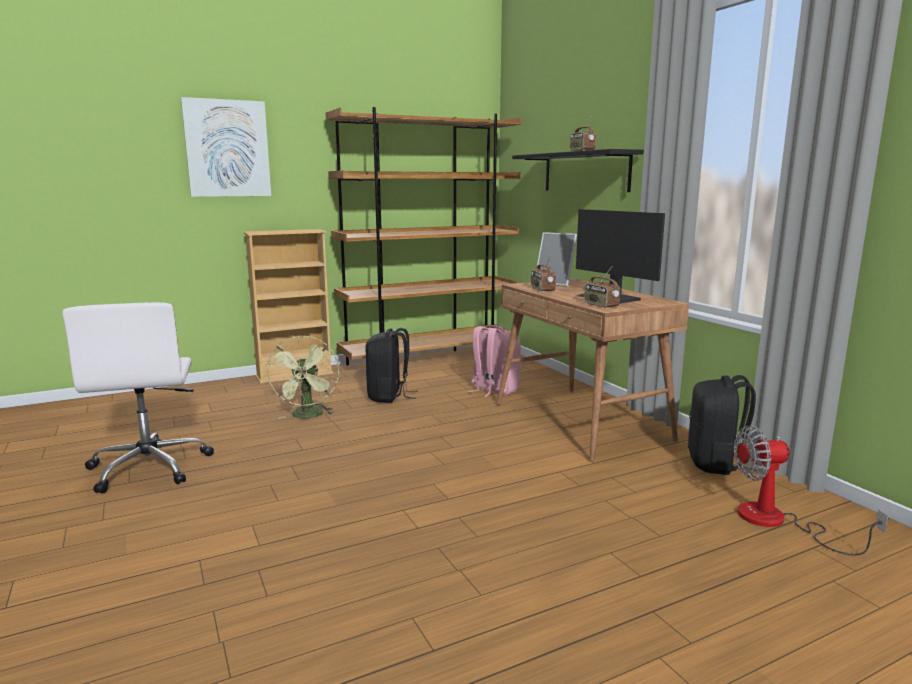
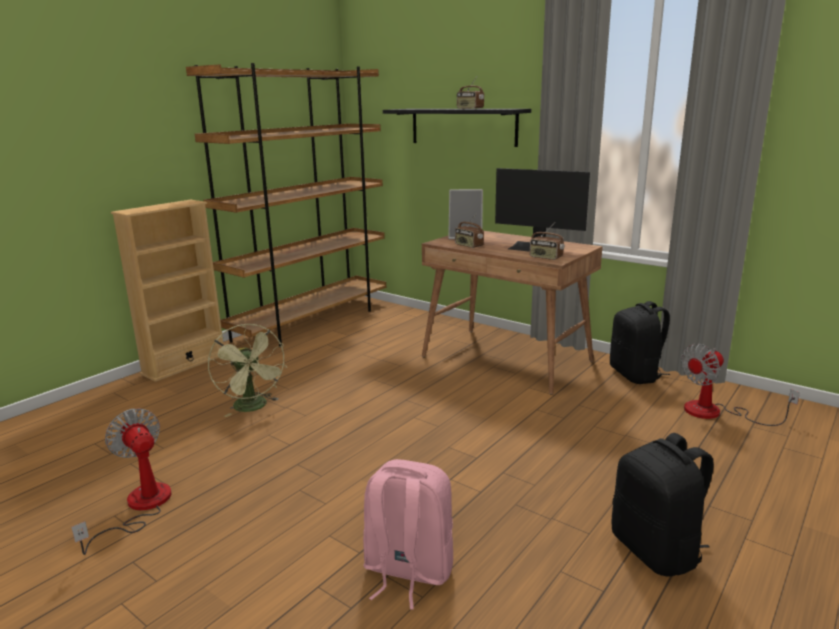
camera: 25 degrees left, 5 degrees up
white office chair [62,302,214,494] -> fan [71,409,171,555]
picture [181,97,271,197] -> none
black backpack [365,328,418,403] -> black backpack moved to [612,433,714,576]
pink backpack [468,325,521,397] -> pink backpack moved to [363,459,453,609]

